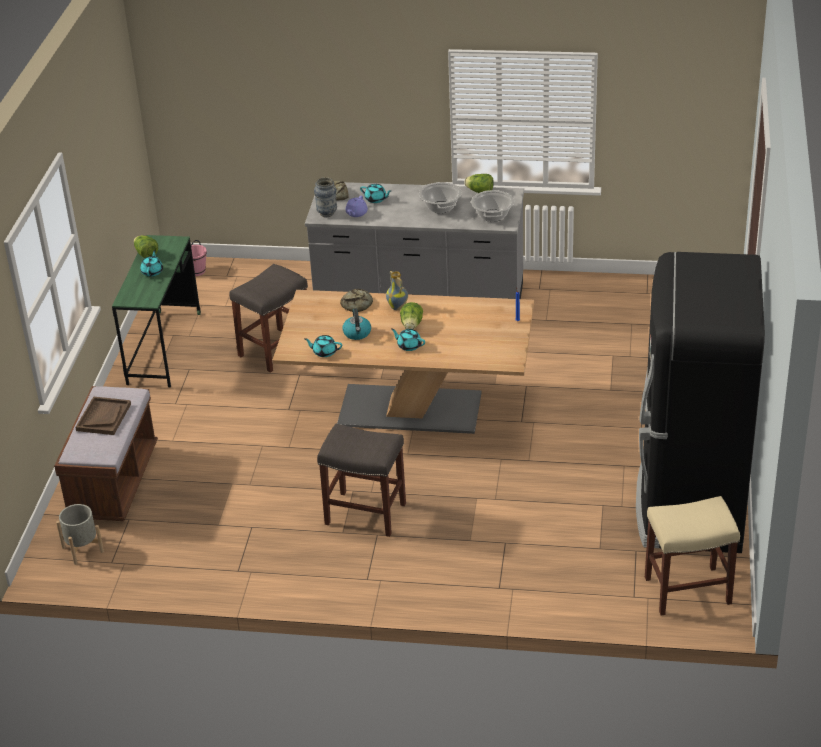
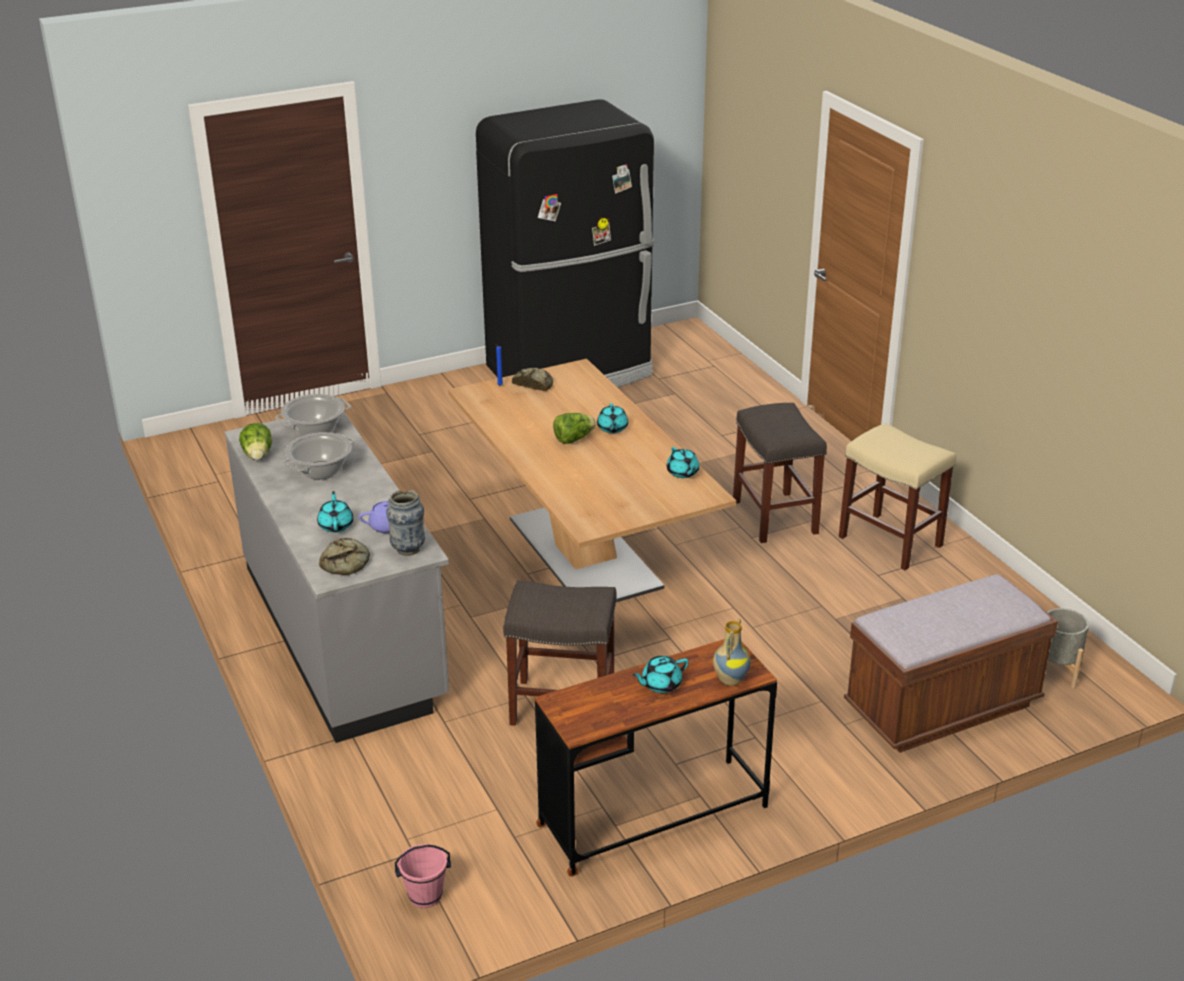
camera: 125 degrees left, 5 degrees down
brown tray [75,397,131,435] -> none
green desk [112,235,201,387] -> brown desk [535,639,777,877]
lettuce [134,235,158,258] -> none
bread [340,289,373,312] -> bread moved to [512,368,553,391]
kettle [342,308,371,340] -> none
vase [386,271,408,310] -> vase moved to [713,619,751,686]
beige stool [645,496,740,615] -> beige stool moved to [839,423,956,570]

